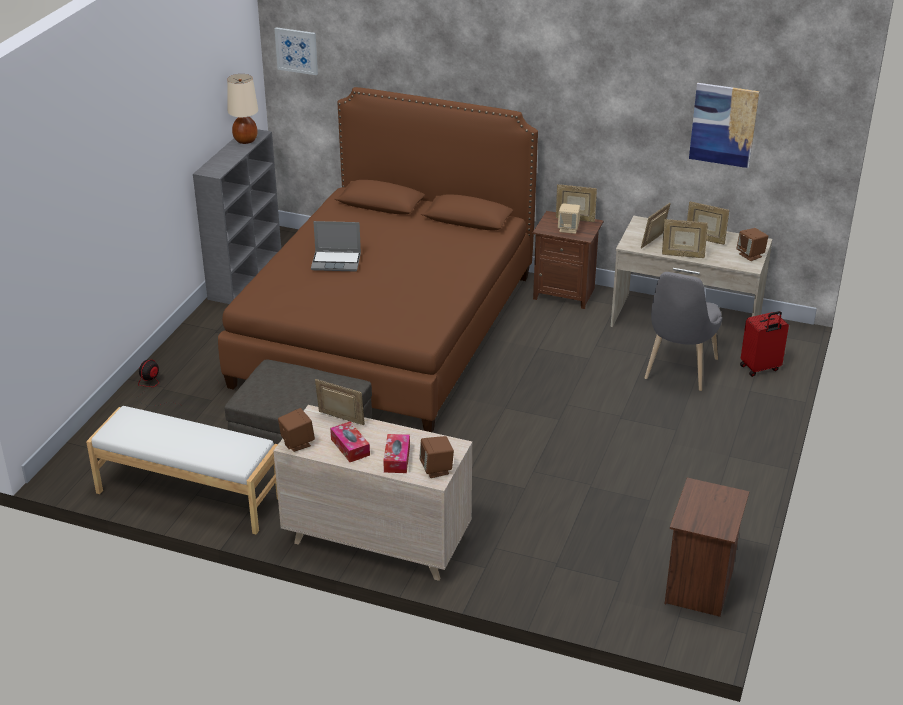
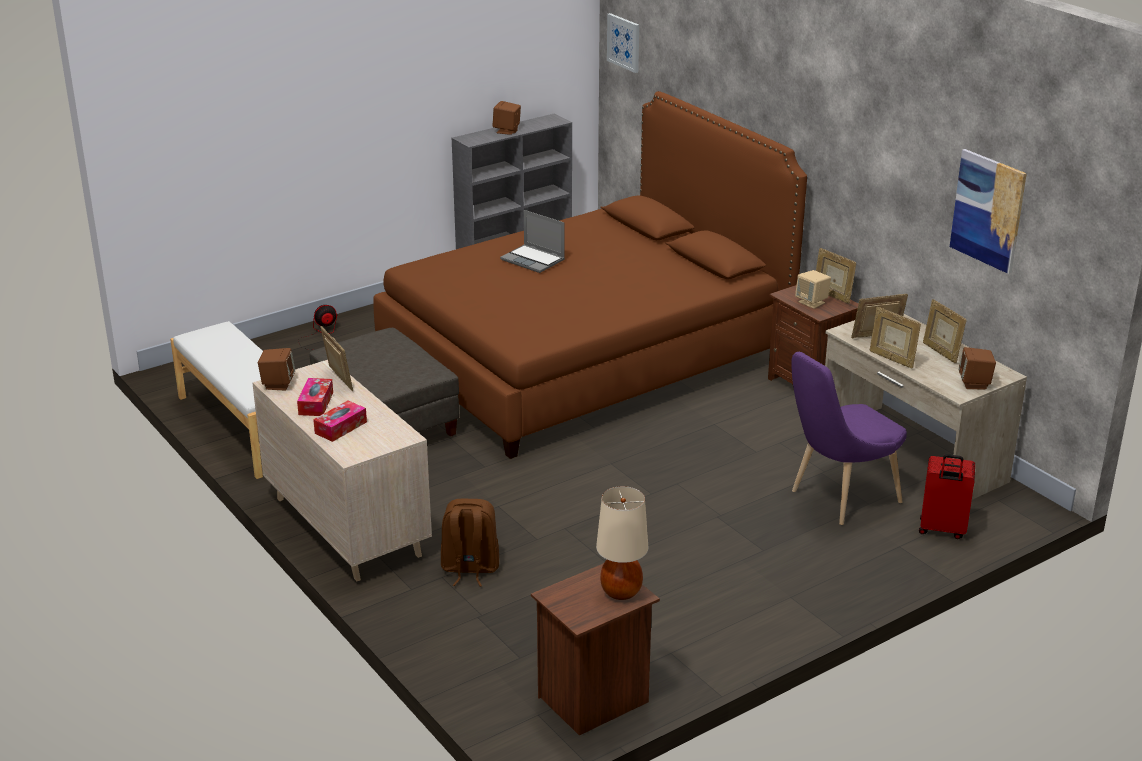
camera: 35 degrees right, 5 degrees down
beige table lamp [227,74,258,144] -> beige table lamp moved to [596,486,648,600]
brown speaker [419,436,454,478] -> brown speaker moved to [493,101,521,135]
grey chair [645,272,722,391] -> purple chair [791,352,907,525]
none -> brown backpack [441,499,499,586]

